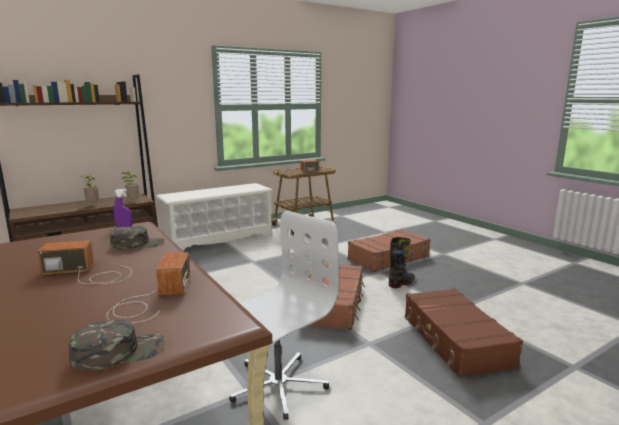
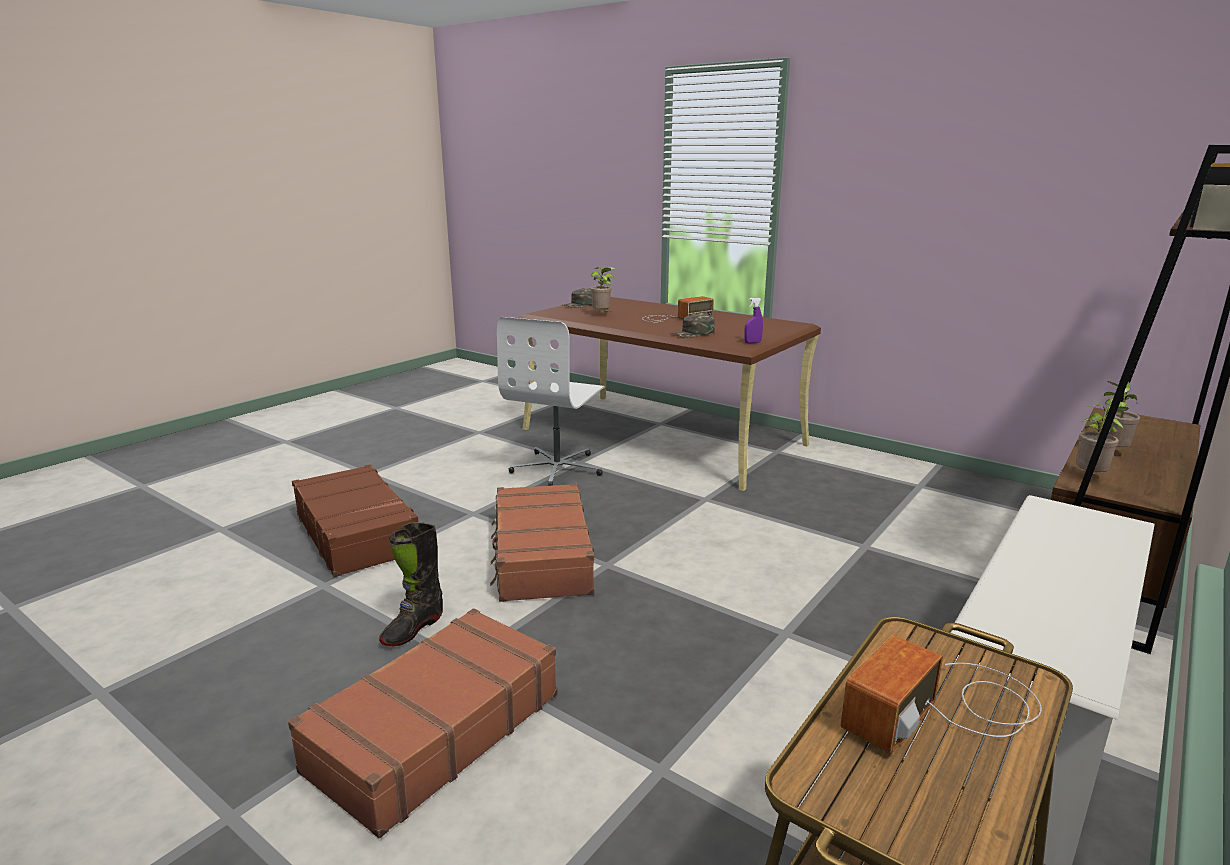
camera: 160 degrees right, 5 degrees up
radio [107,252,190,323] -> potted plant [591,267,616,314]

